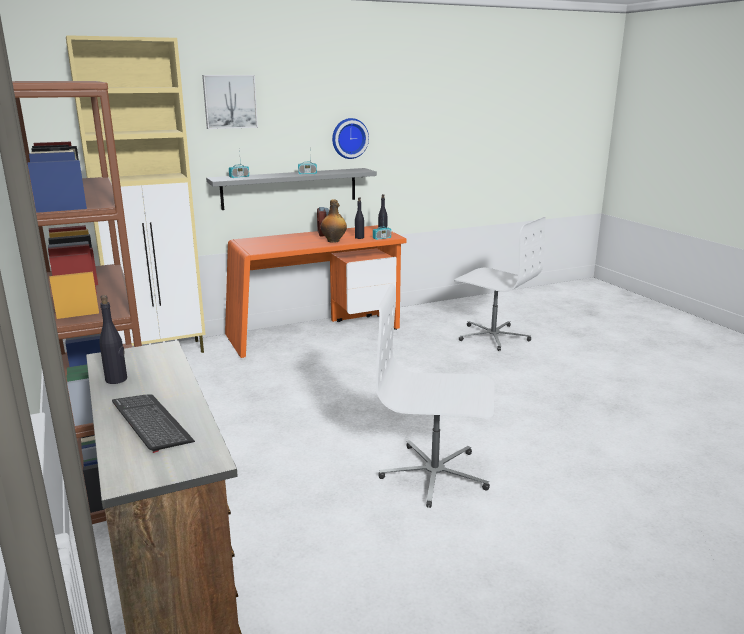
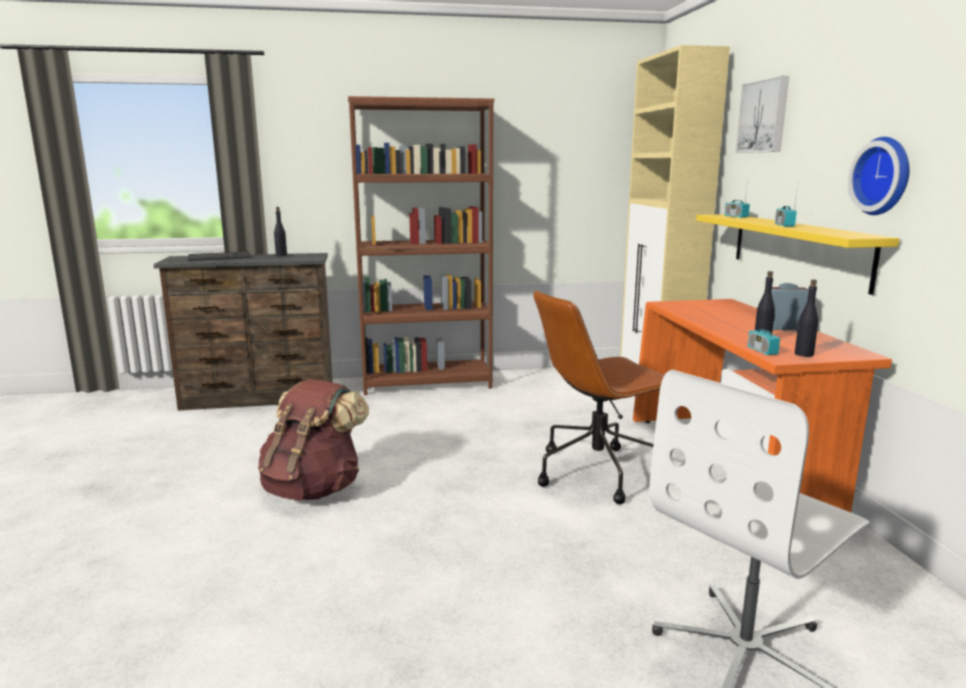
camera: 105 degrees right, 5 degrees down
grey shelf [206,168,377,210] -> yellow shelf [696,214,899,295]
bottle [320,199,347,243] -> none
white office chair [376,284,495,508] -> brown backpack [258,379,369,501]
none -> brown office chair [534,290,664,504]

